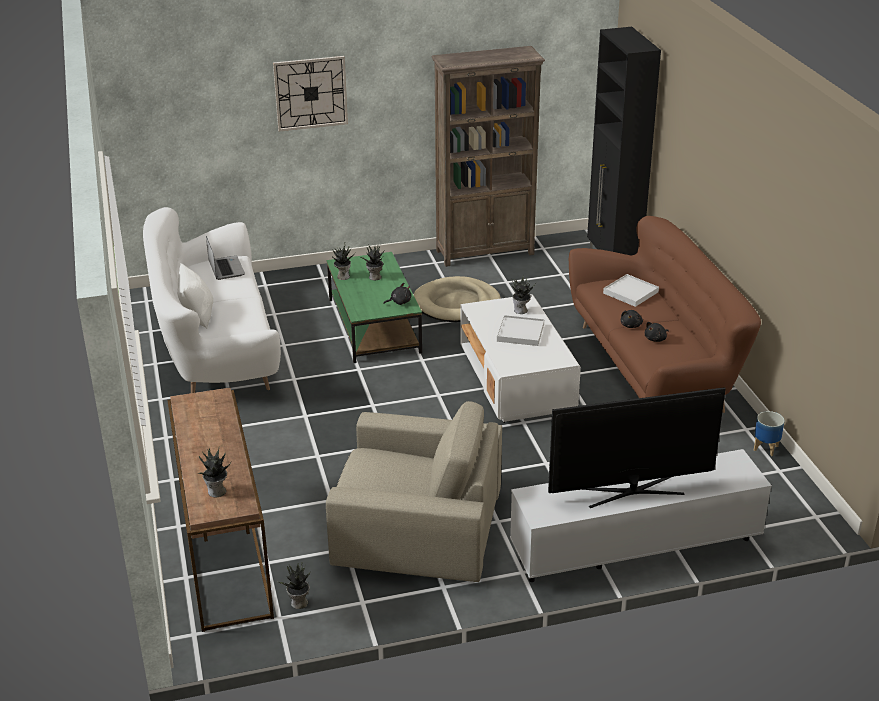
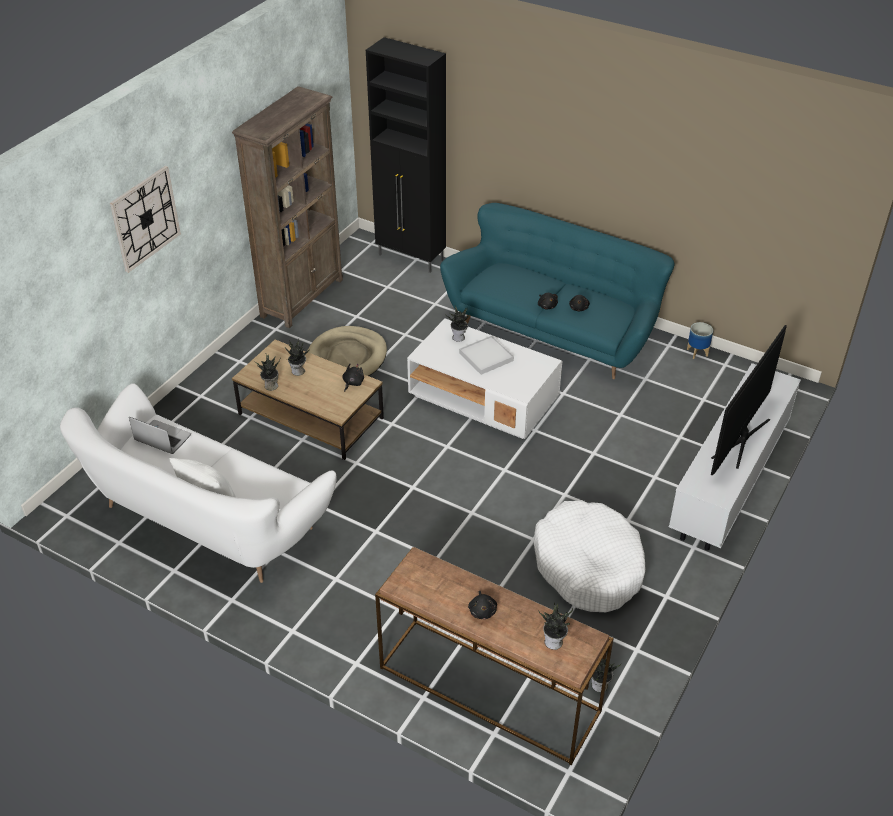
camera: 45 degrees left, 10 degrees up
beige armchair [326,401,502,582] -> white dog bed [534,500,646,612]
green coffee table [327,252,422,363] -> brown coffee table [232,340,384,460]
brown sofa [569,216,761,413] -> turquoise sofa [440,203,675,379]
white tray [603,274,659,307] -> none
none -> black plush toy [468,591,497,619]

